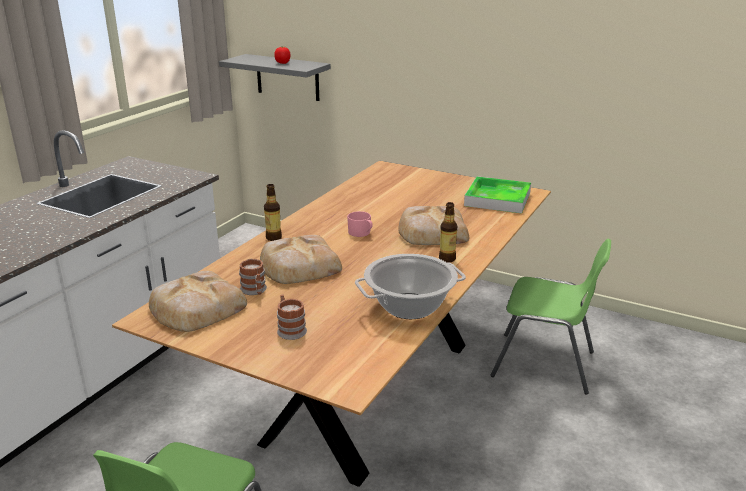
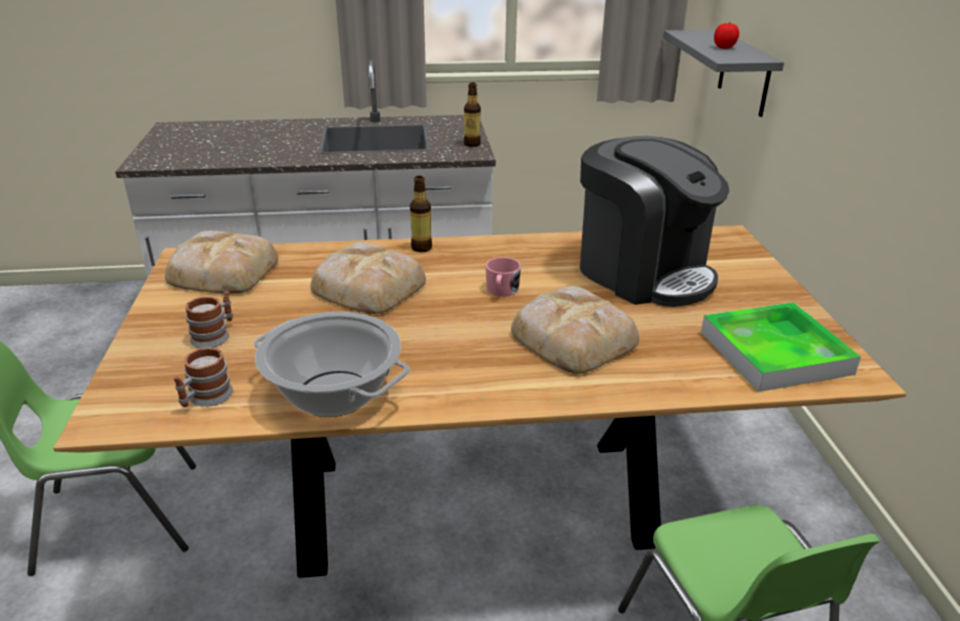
camera: 55 degrees right, 5 degrees up
mug [239,259,267,295] -> mug moved to [173,347,233,407]
bottle [439,202,457,263] -> bottle moved to [464,83,481,147]
none -> coffee machine [580,136,729,307]

